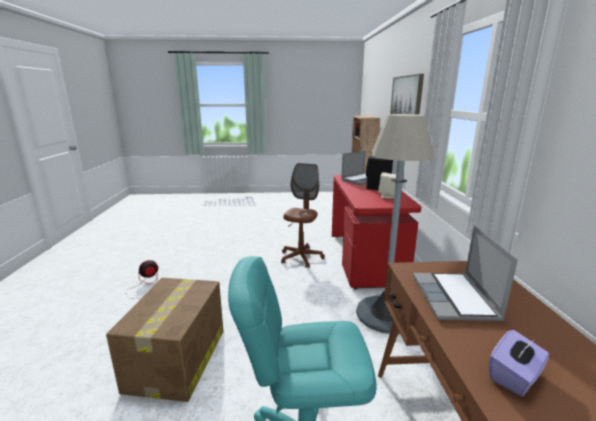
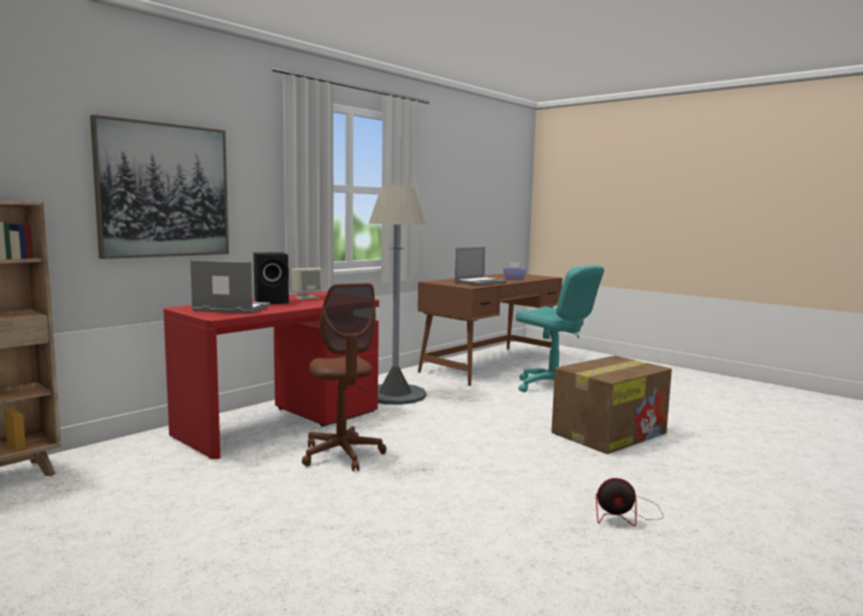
camera: 135 degrees left, 10 degrees down
brown office chair [281,163,325,268] -> brown office chair turned 90 degrees counterclockwise [302,283,386,472]

